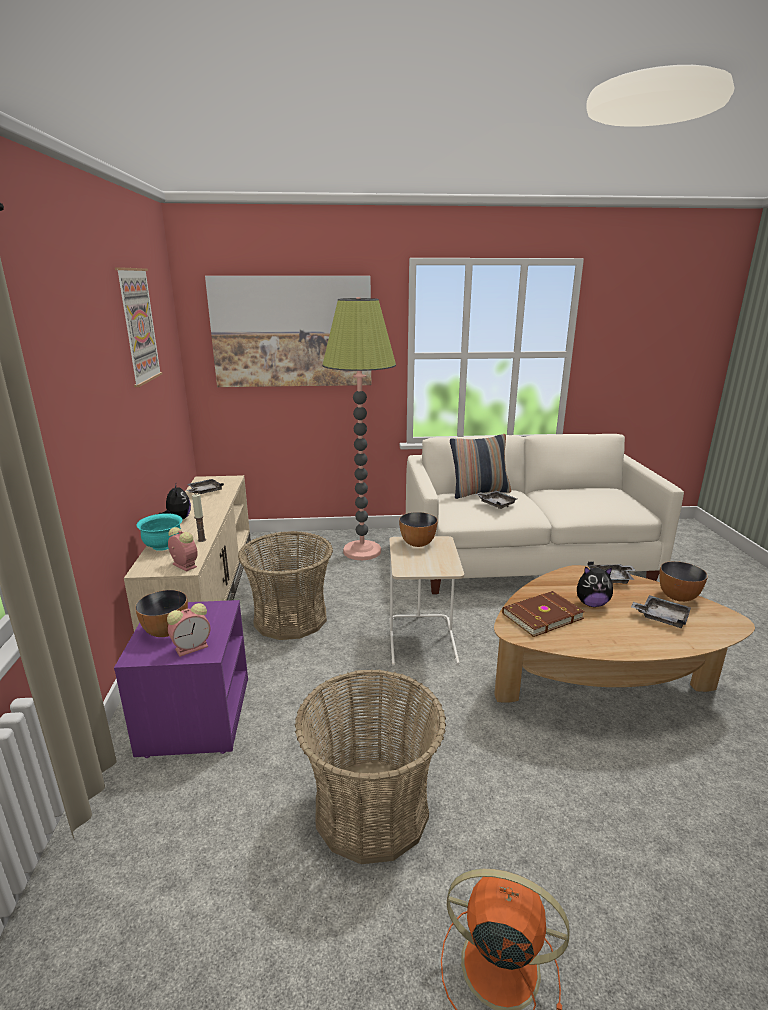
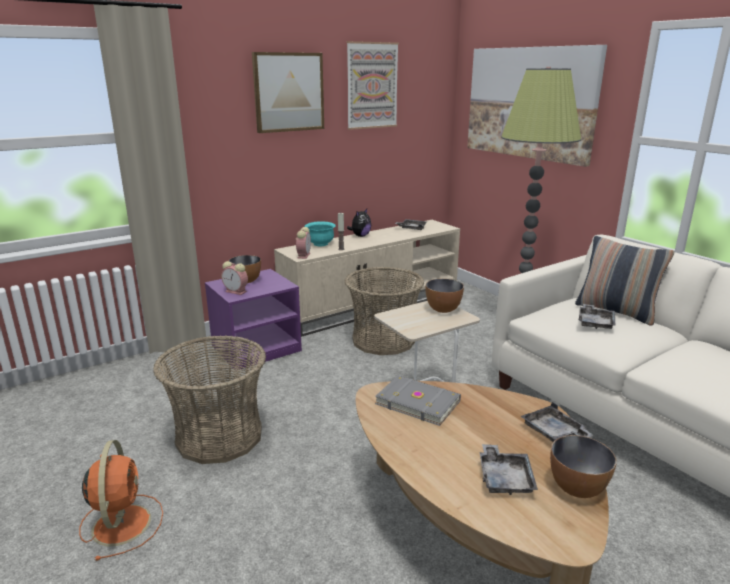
camera: 60 degrees right, 0 degrees up
brown book [502,591,585,637] -> grey book [375,375,461,426]
plush toy [577,566,613,607] -> none
none -> picture [252,52,324,133]

